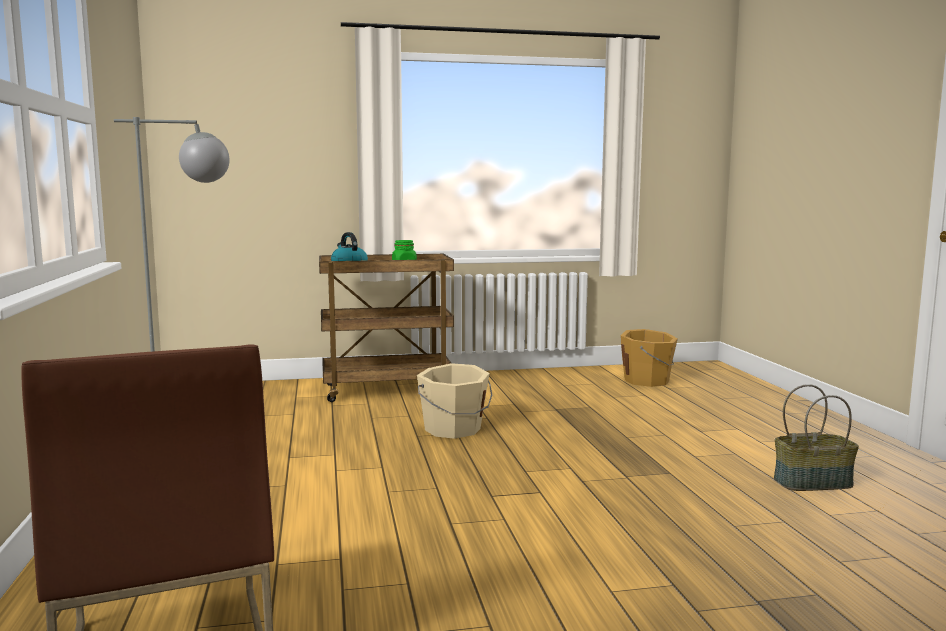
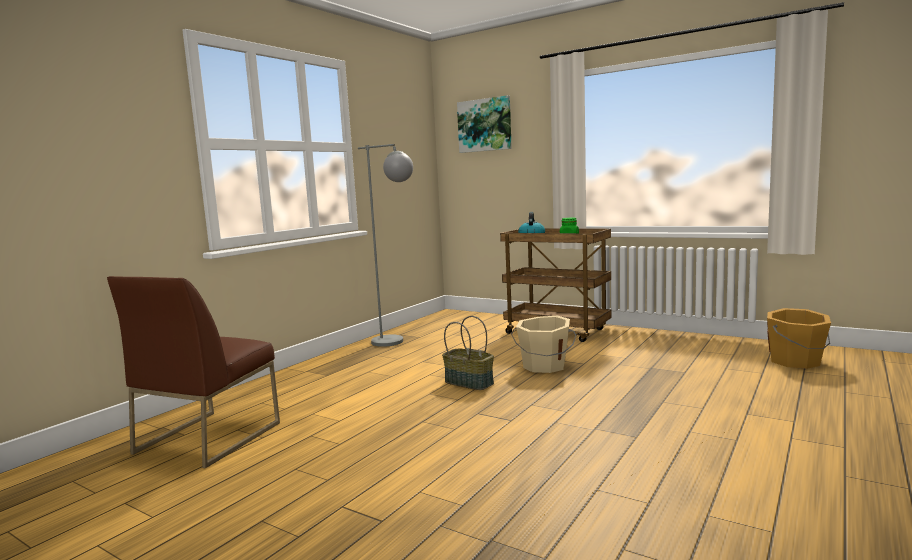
camera: 45 degrees right, 0 degrees up
basket [774,384,859,491] -> basket moved to [442,316,494,390]
none -> picture [457,95,512,153]

